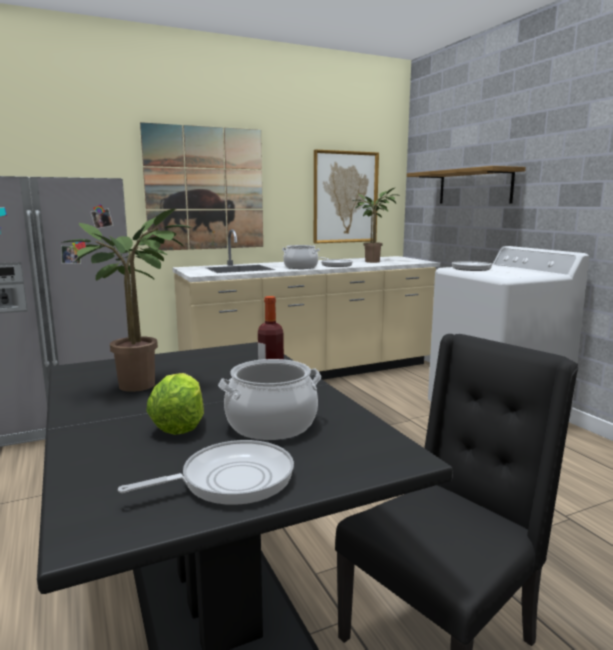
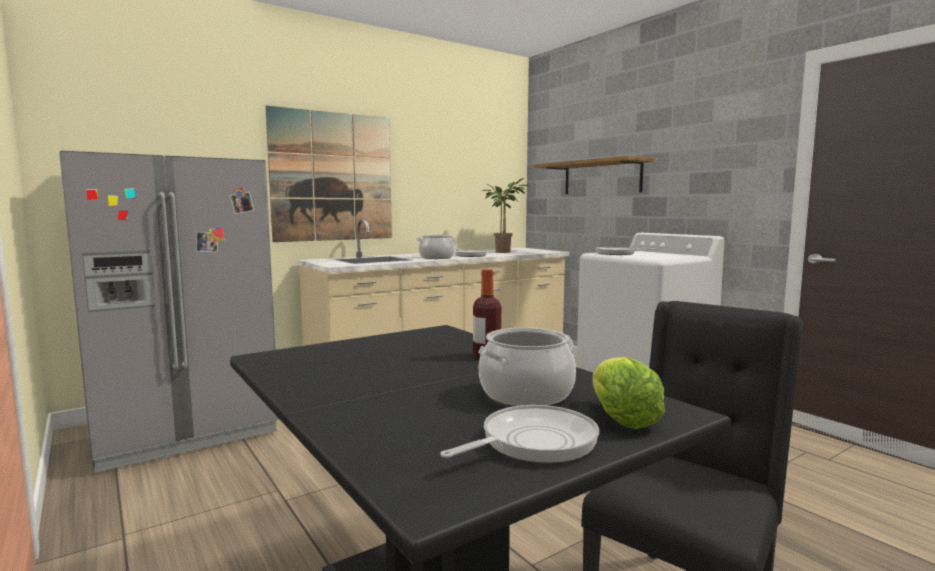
camera: 10 degrees left, 5 degrees down
potted plant [61,208,192,392] -> none
lettuce [146,373,204,435] -> lettuce moved to [592,357,665,429]
picture [314,149,379,244] -> none

